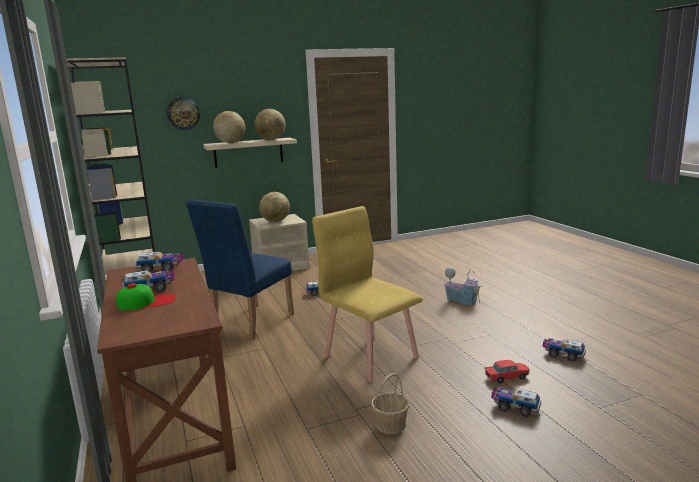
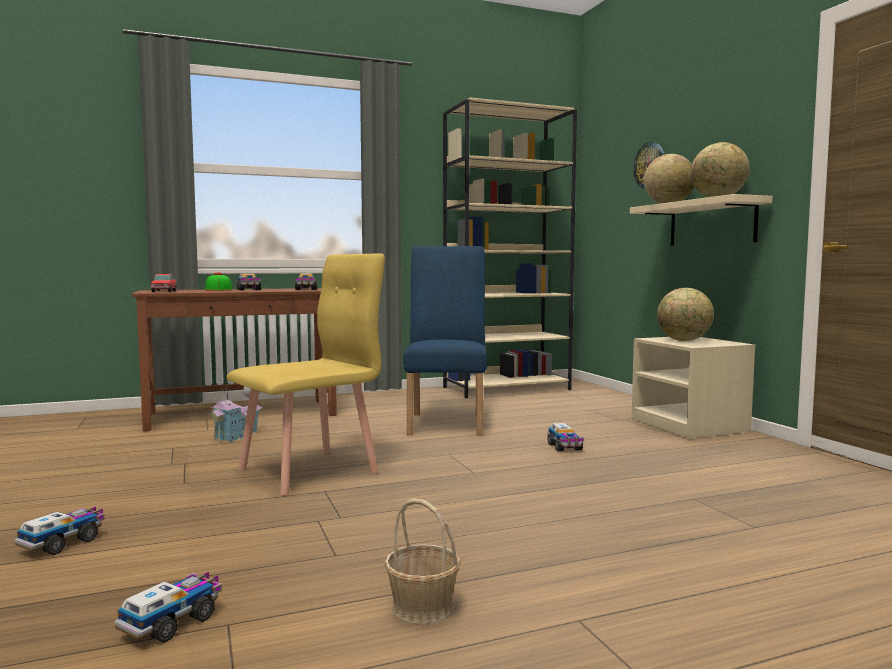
camera: 90 degrees right, 10 degrees down
blue chair [186,199,294,339] -> blue chair turned 60 degrees clockwise [404,246,487,436]
basket [371,373,409,434] -> basket moved to [384,498,461,624]
toy house [444,267,482,306] -> toy house moved to [209,382,263,442]
toy car [485,360,530,383] -> toy car moved to [151,274,177,292]

